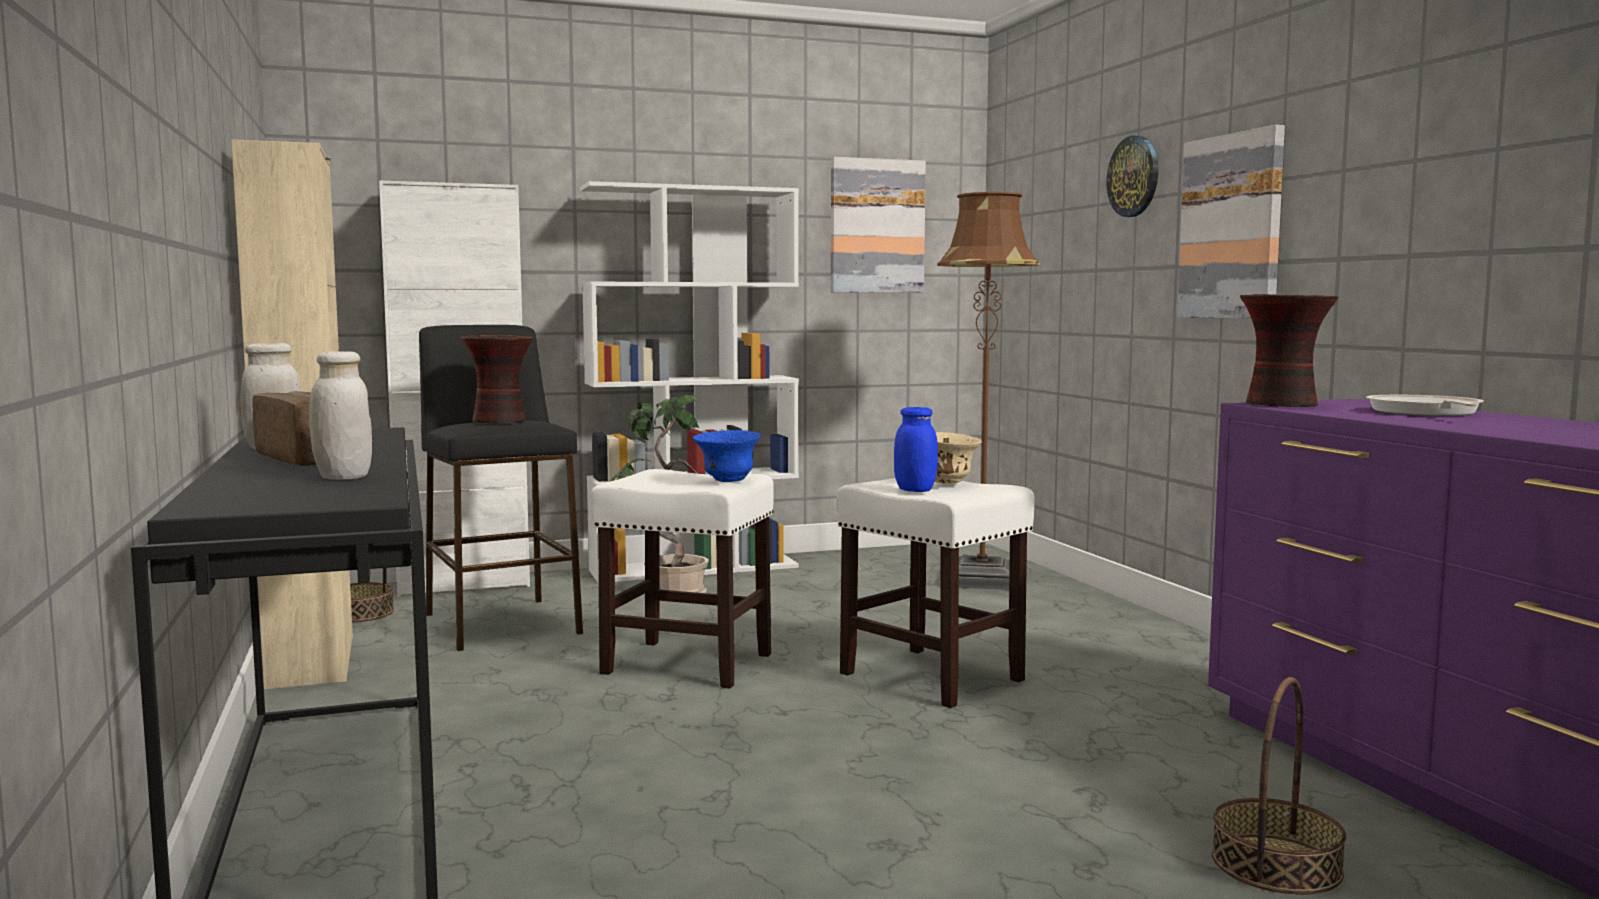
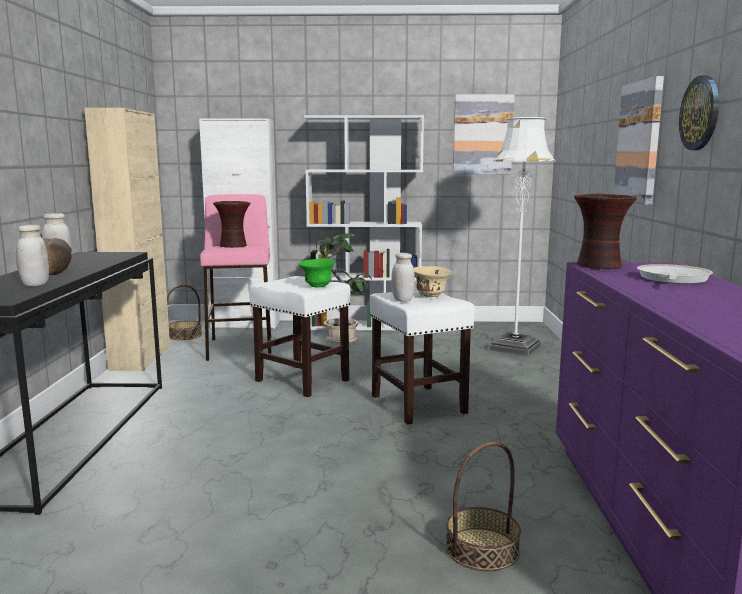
camera: 20 degrees right, 5 degrees up
black stool [419,325,583,651] -> pink stool [200,194,271,361]
blue bowl [693,430,761,482] -> green bowl [299,259,336,287]
blue jar [894,407,938,492] -> white jar [391,253,415,302]
brown floor lamp [937,192,1040,590] -> white floor lamp [489,117,556,357]
wall clock [1106,136,1158,217] -> wall clock moved to [679,76,719,150]

